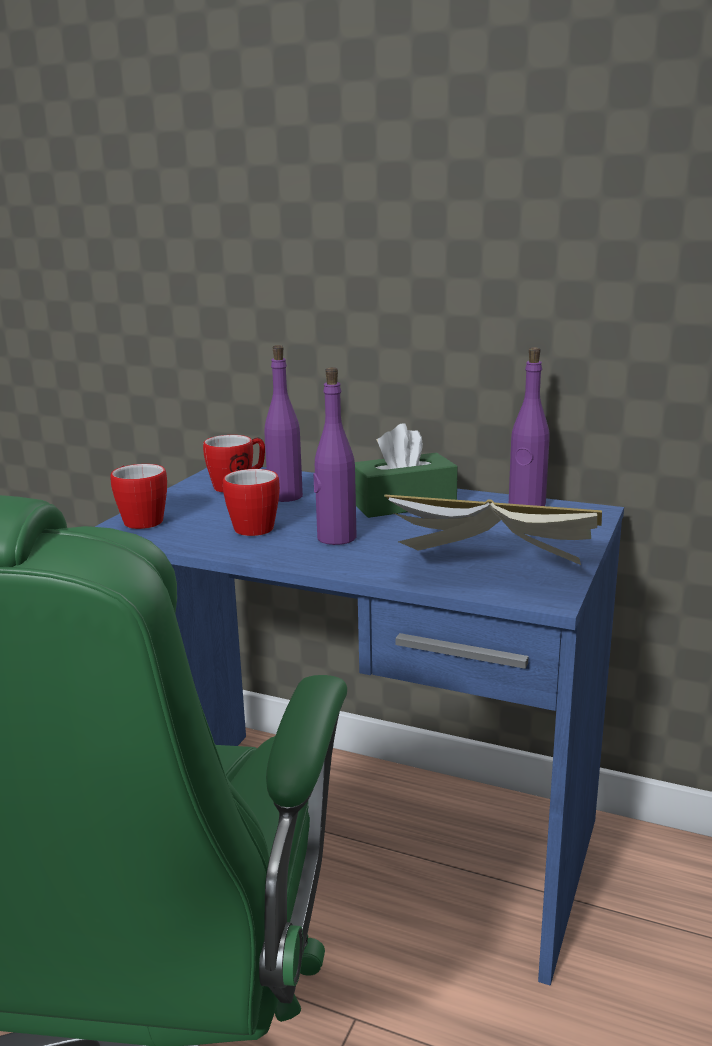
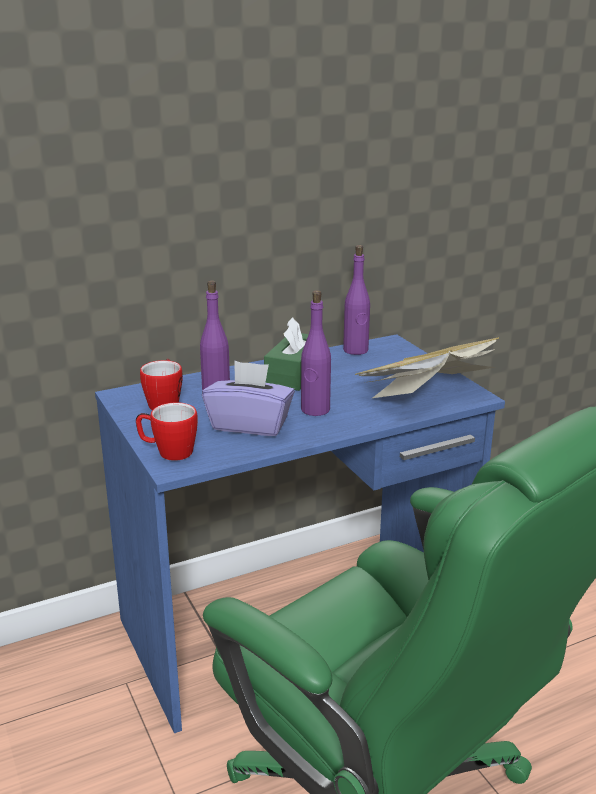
camera: 50 degrees left, 5 degrees up
mug [223,469,280,536] -> purple tissue box [202,361,295,436]

